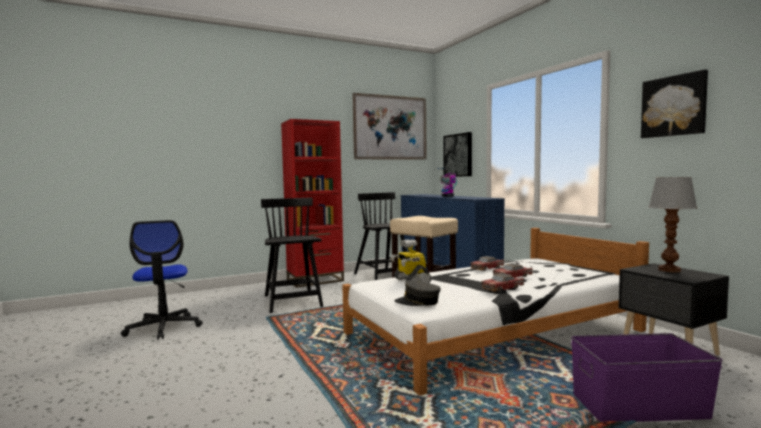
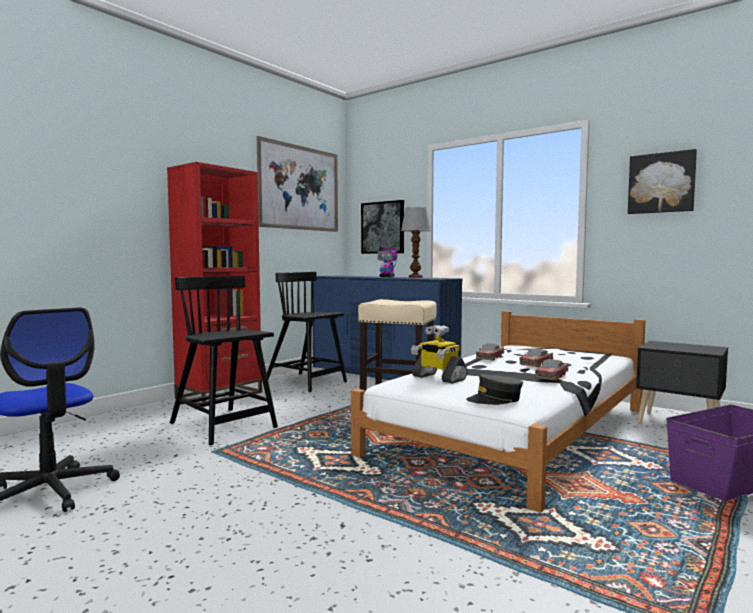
camera: 25 degrees left, 0 degrees up
table lamp [648,177,697,272] -> table lamp moved to [401,207,431,278]

